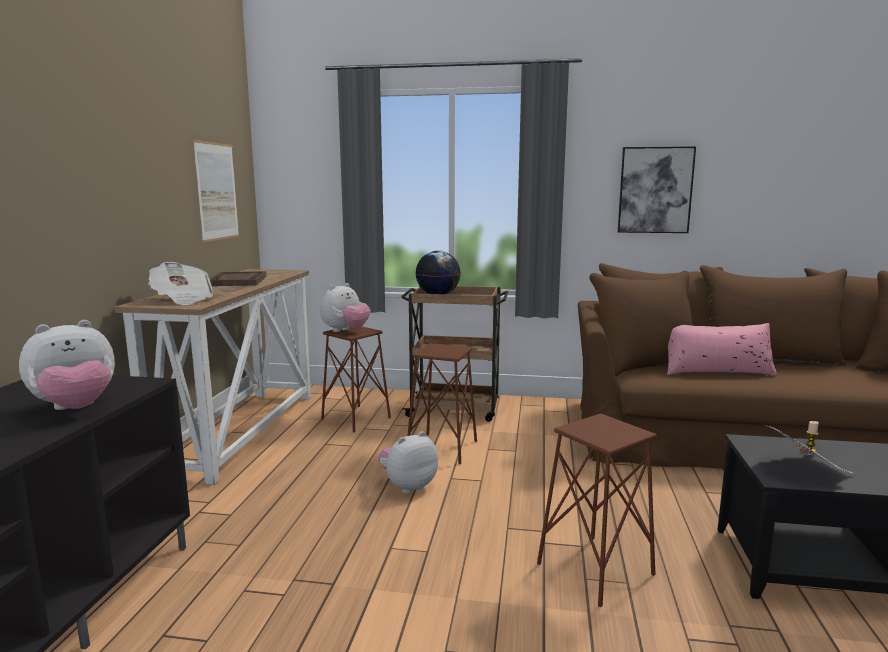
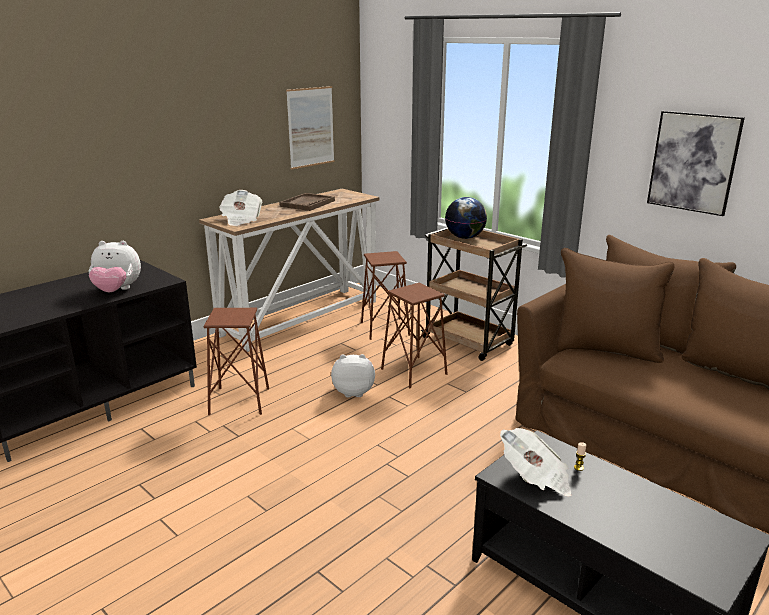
camera: 35 degrees right, 10 degrees up
plush toy [320,283,370,332] -> none
brown stool [537,413,657,608] -> brown stool moved to [204,308,269,415]
pink pillow [667,323,778,376] -> none

